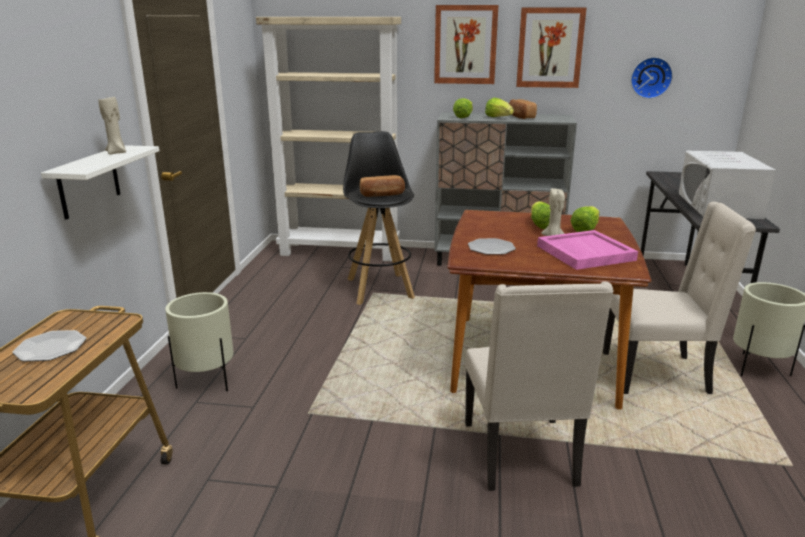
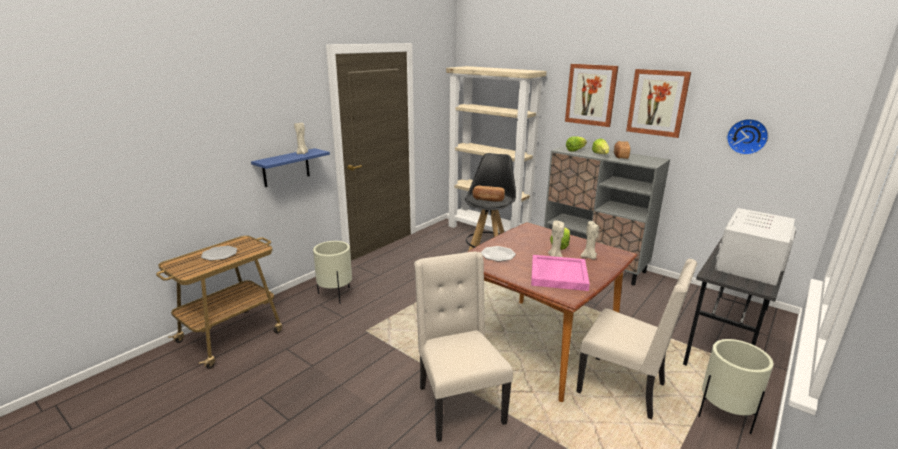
camera: 30 degrees right, 0 degrees up
white shelf [41,145,159,220] -> blue shelf [251,148,330,187]
beige chair [465,282,614,491] -> beige chair turned 135 degrees clockwise [414,252,513,442]
lettuce [571,206,600,232] -> beige candle [581,221,599,259]

